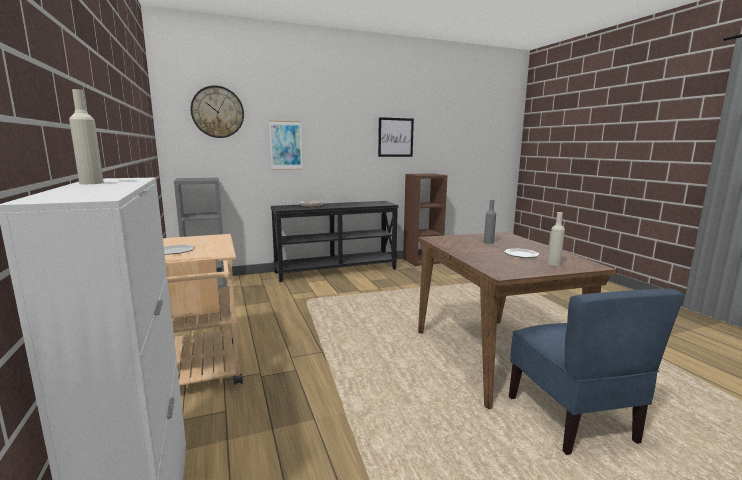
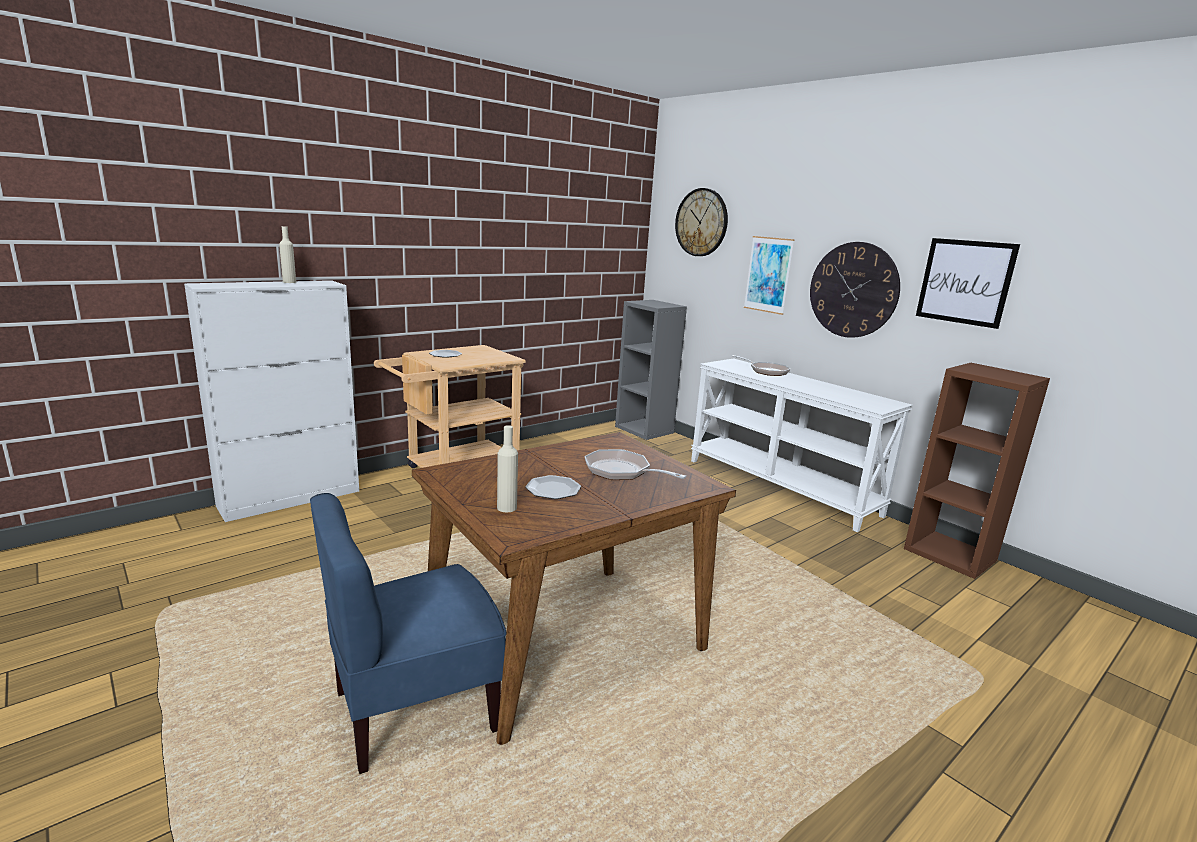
camera: 70 degrees right, 5 degrees up
black console table [270,201,399,282] -> white console table [691,358,913,532]
grey bottle [484,200,496,244] -> frying pan [585,449,687,480]
none -> wall clock [810,242,900,338]

